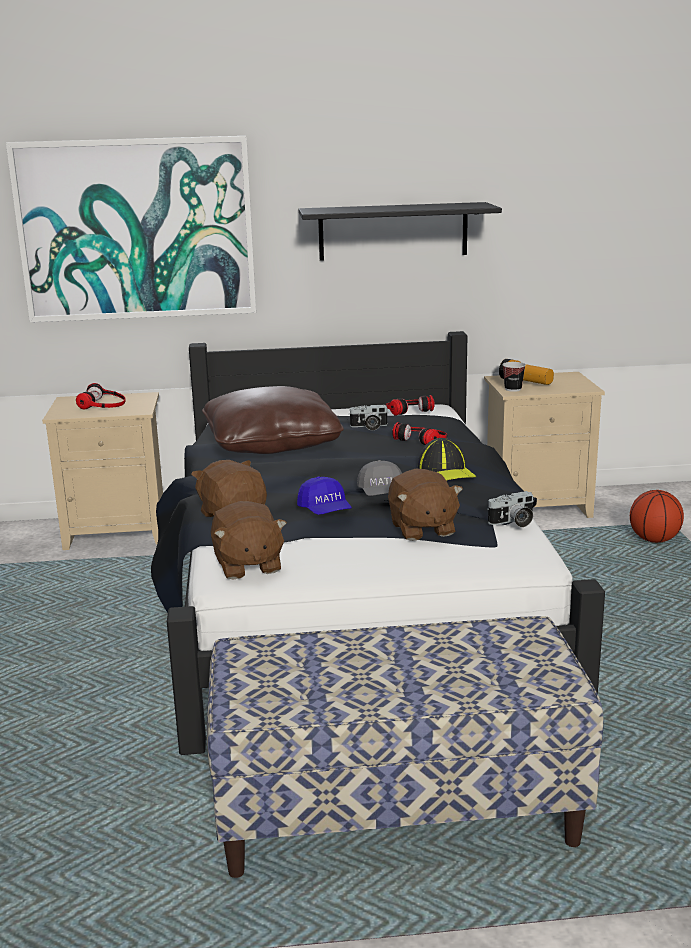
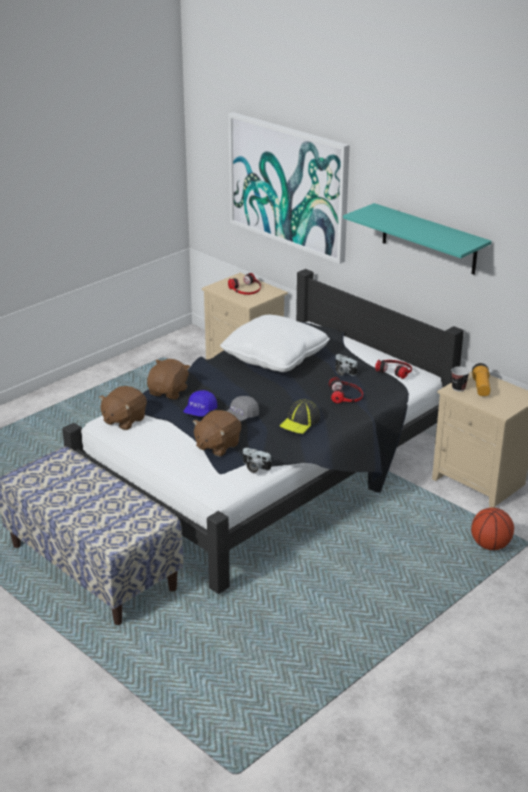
camera: 50 degrees right, 10 degrees up
brown pillow [202,386,344,454] -> white pillow [220,315,330,372]
black shelf [299,202,502,261] -> turquoise shelf [343,203,492,275]

